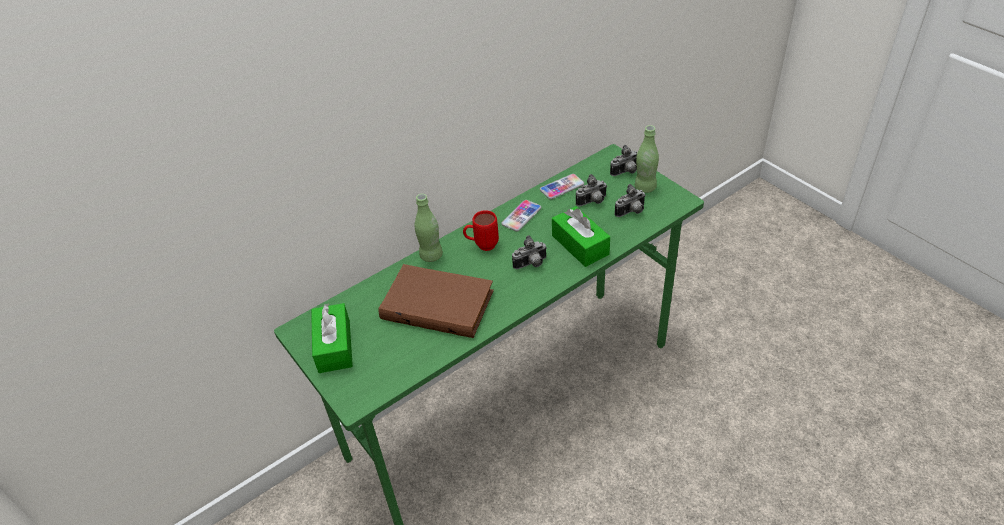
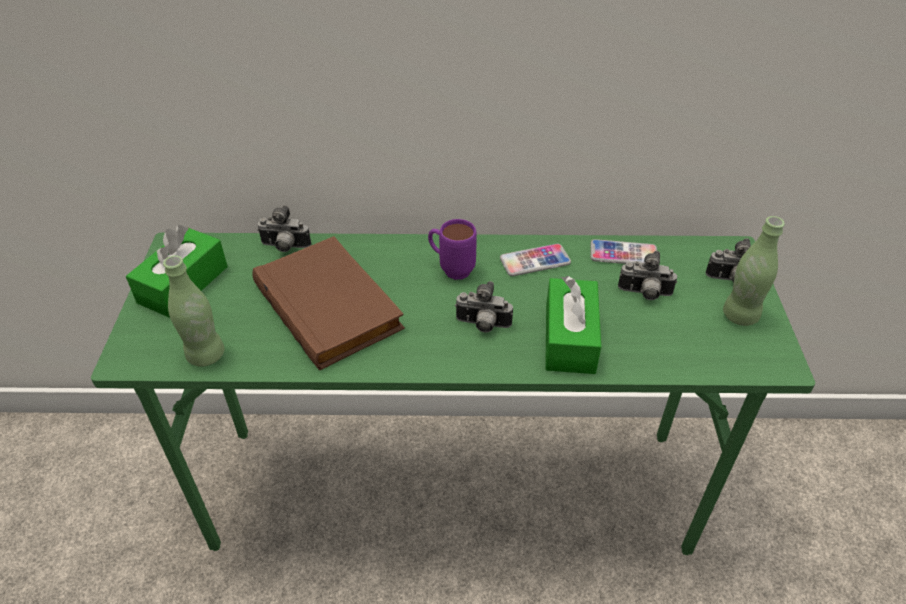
camera: 35 degrees right, 0 degrees up
green bottle [415,194,443,262] -> green bottle moved to [163,255,224,367]
red mug [463,210,499,251] -> purple mug [428,219,477,280]
camera [615,184,646,217] -> camera moved to [257,205,311,252]

